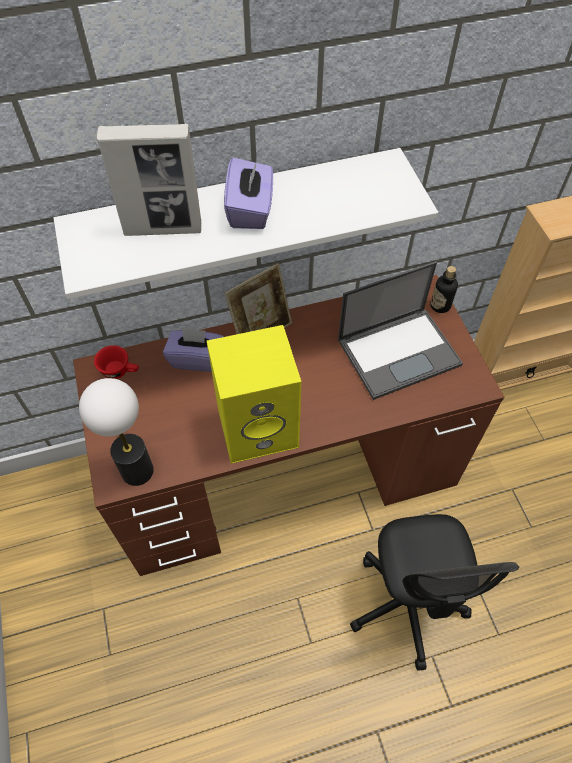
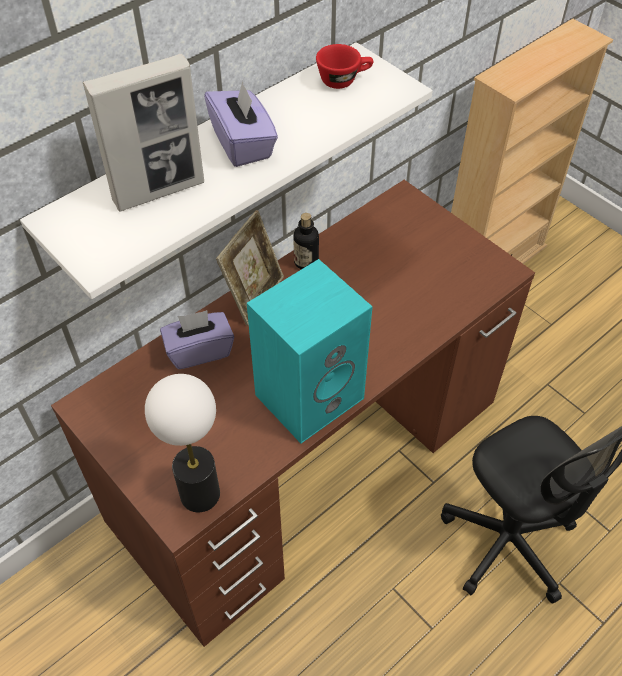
camera: 25 degrees left, 5 degrees down
red cup [94,345,139,379] -> red cup moved to [316,44,373,89]
yellow speaker [207,325,301,464] -> turquoise speaker [247,259,373,443]
laptop [338,261,463,400] -> none
bottle [430,266,458,313] -> bottle moved to [293,213,319,269]

